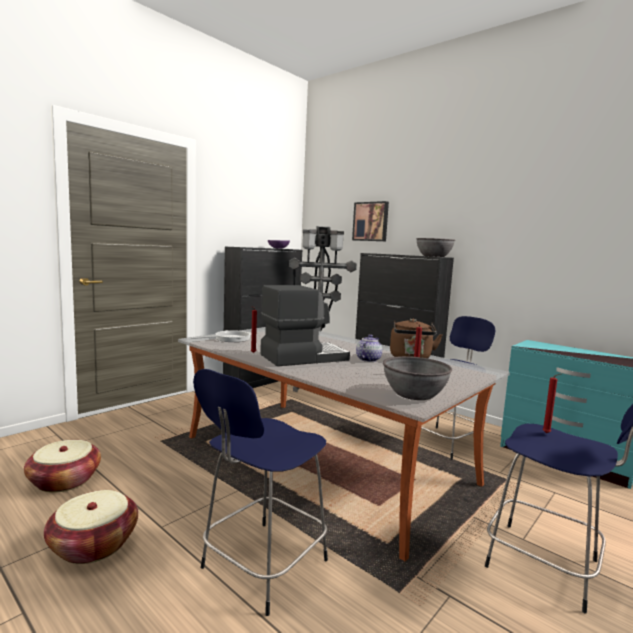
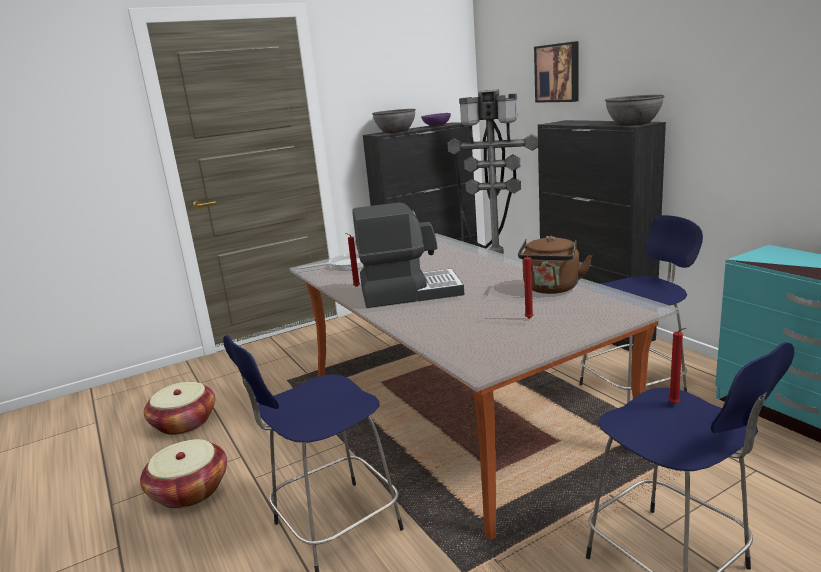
camera: 20 degrees right, 10 degrees up
teapot [356,334,382,362] -> none
grey bowl [383,356,452,400] -> grey bowl moved to [372,109,416,133]

